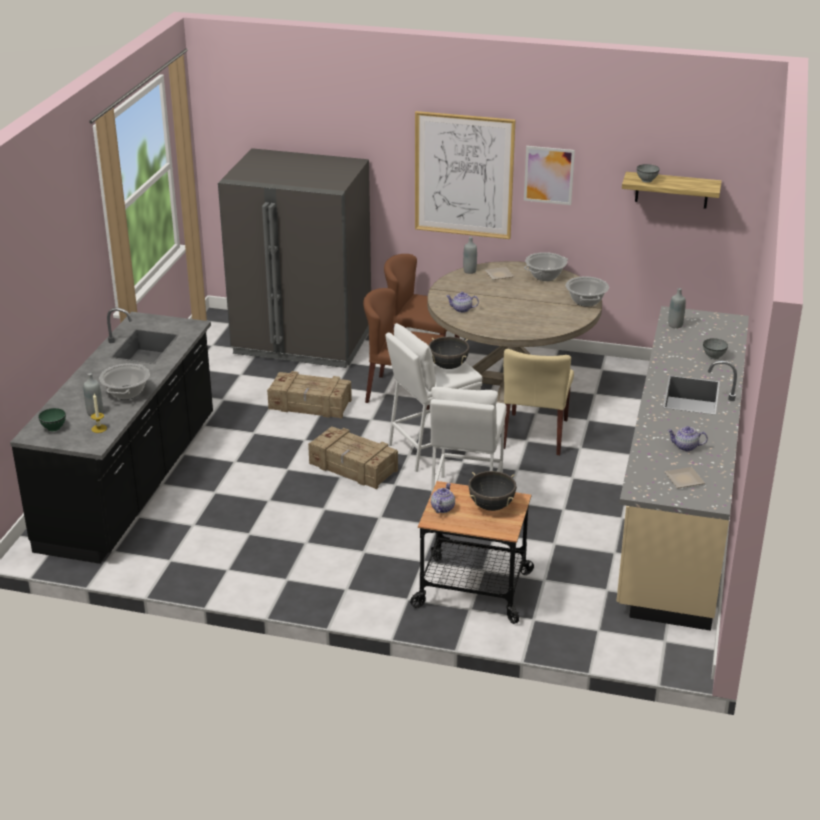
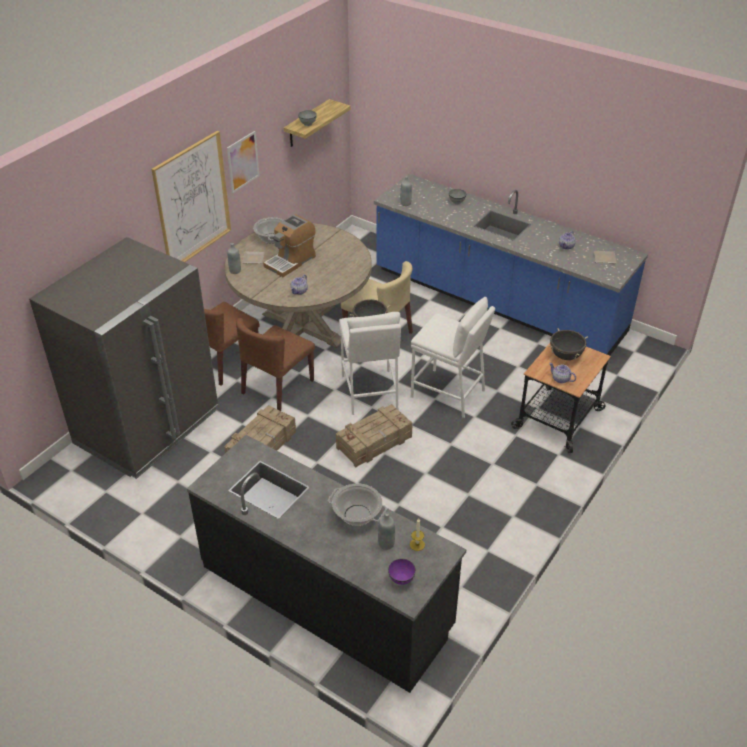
camera: 70 degrees left, 10 degrees up
green bowl [38,408,66,431] -> purple bowl [388,559,416,585]
cooking pot [566,276,609,307] -> none
beige counter [617,306,749,631] -> blue counter [374,174,648,355]
none -> coffee machine [263,215,316,277]

